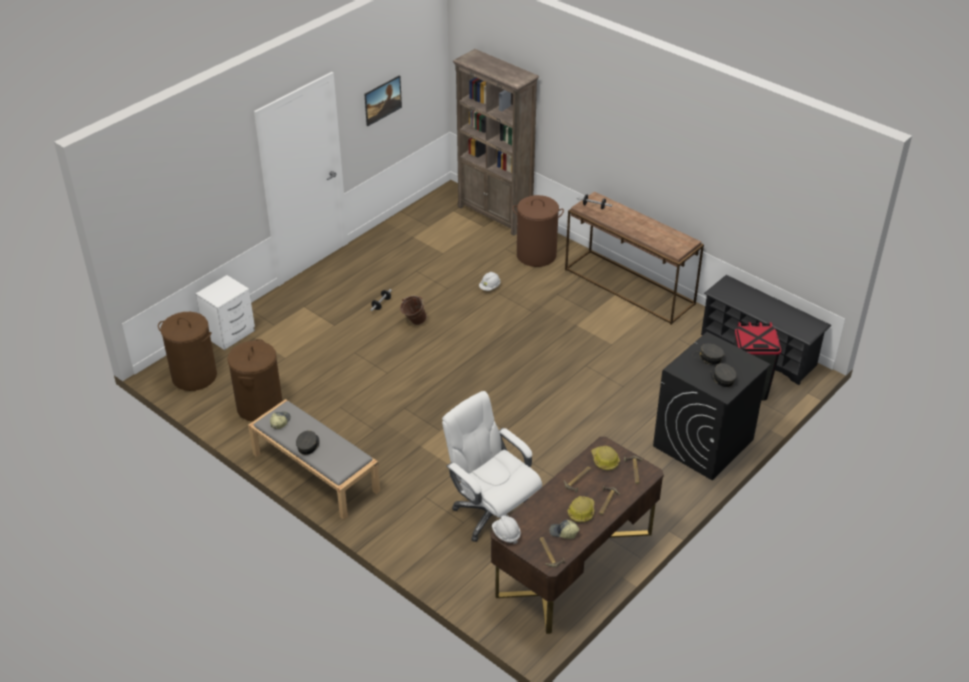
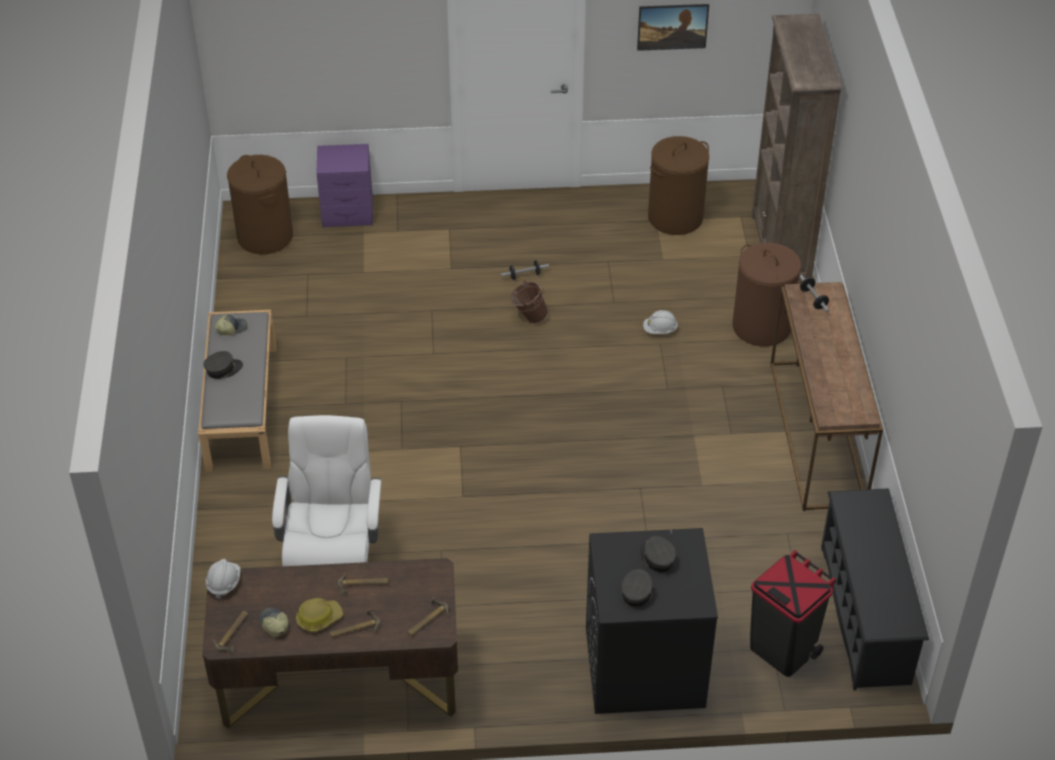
camera: 45 degrees right, 5 degrees up
white nightstand [196,275,255,350] -> purple nightstand [317,144,373,227]
brown laundry basket [227,339,283,422] -> brown laundry basket moved to [648,136,709,235]
hard hat [591,446,620,470] -> none

